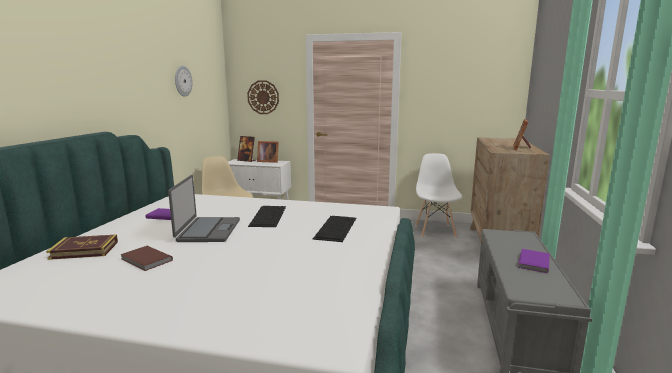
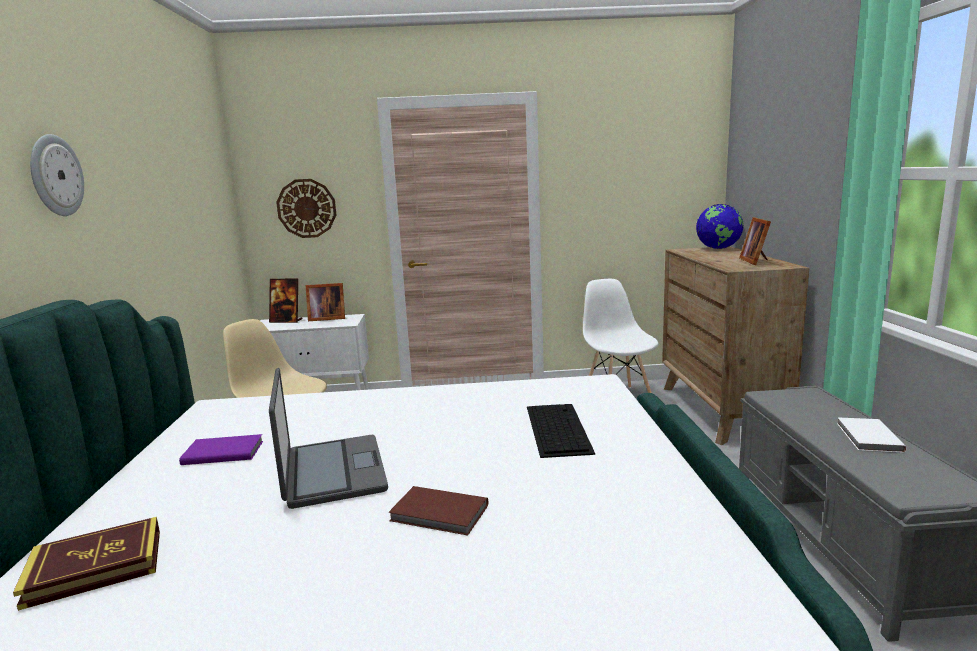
camera: 15 degrees left, 0 degrees up
brown book [120,246,173,271] -> brown book moved to [388,486,488,536]
wall clock [175,66,193,97] -> wall clock moved to [30,134,84,216]
keyboard [248,206,286,227] -> none
purple book [518,249,550,273] -> white book [837,417,906,453]
none -> globe [696,204,744,249]

